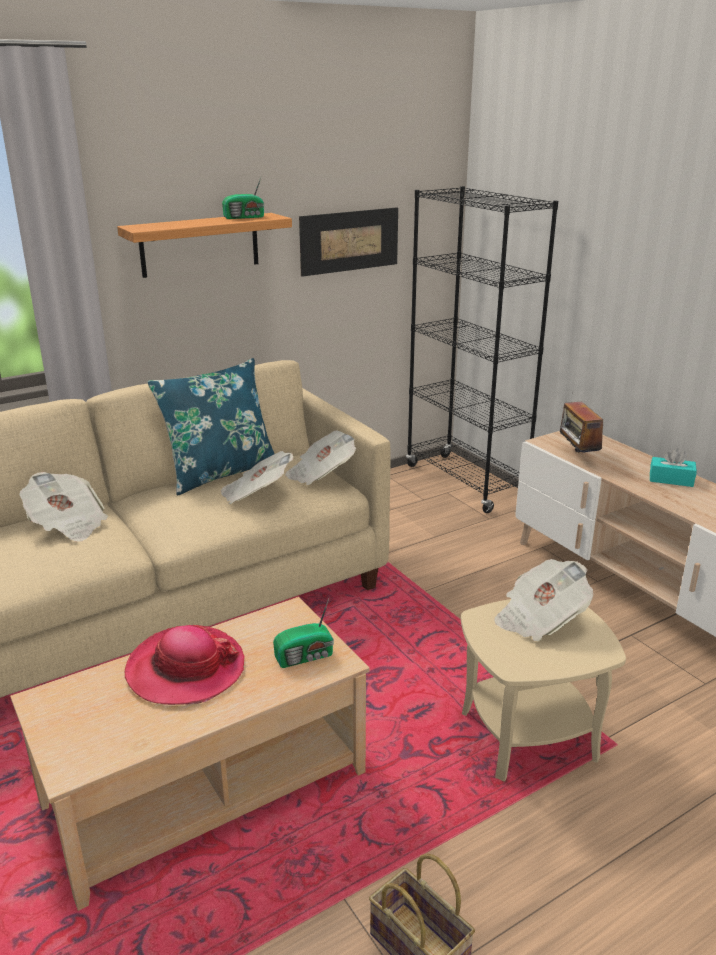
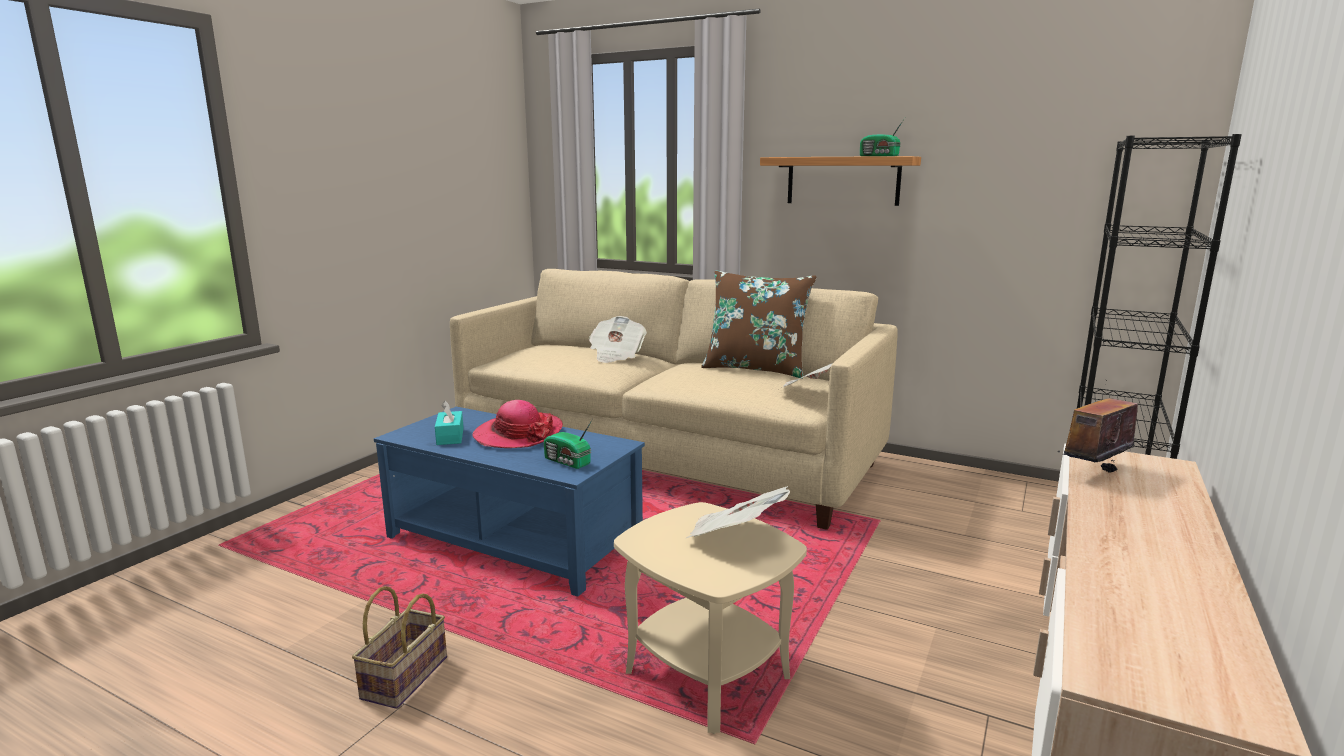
camera: 60 degrees right, 10 degrees down
beige coffee table [10,597,370,911] -> blue coffee table [374,407,645,597]
blue pillow [148,358,274,495] -> brown pillow [701,270,817,379]
newspaper [221,451,293,504] -> none
picture [299,207,398,277] -> none
turquoise tissue box [650,448,697,487] -> turquoise tissue box moved to [435,401,464,445]

